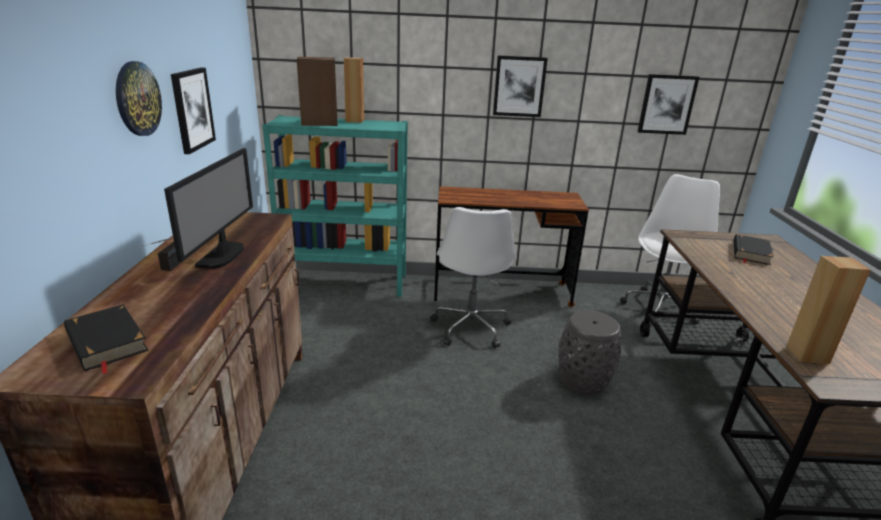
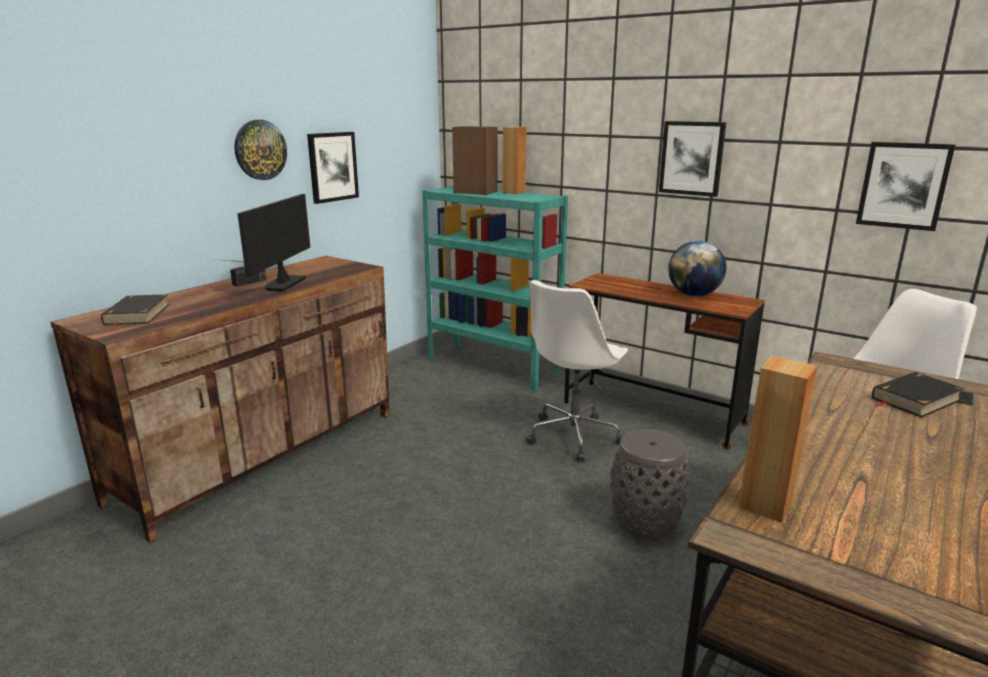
camera: 35 degrees right, 5 degrees down
monitor [164,148,253,269] -> monitor turned 150 degrees clockwise [237,194,310,292]
none -> globe [668,241,726,296]

